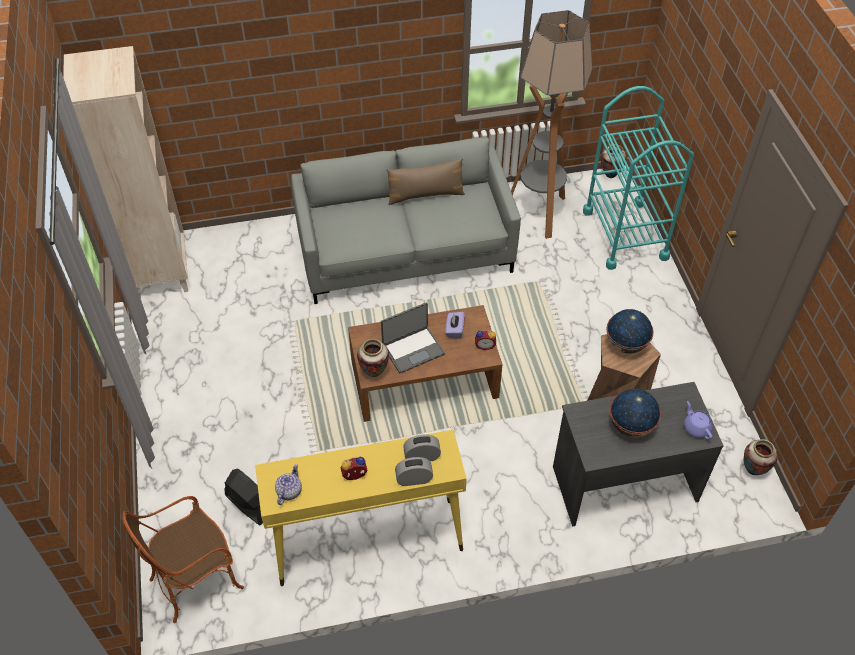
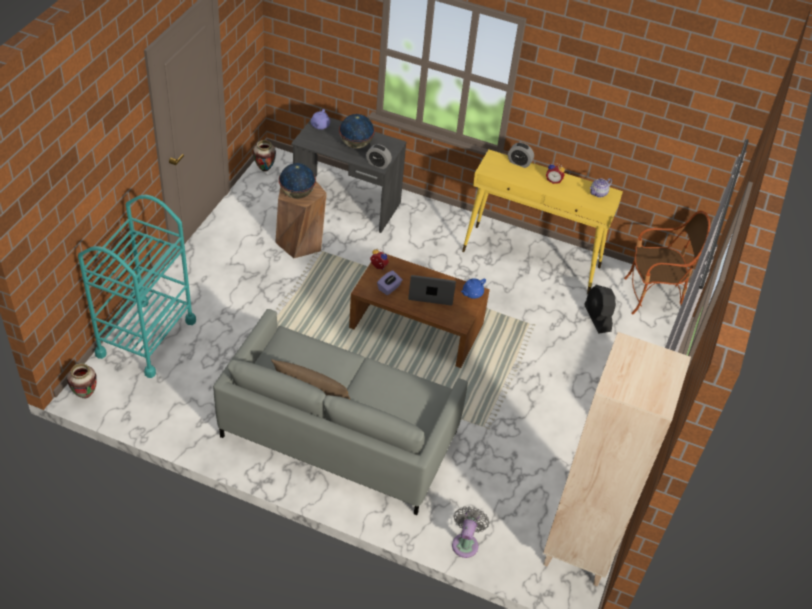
camera: 150 degrees left, 5 degrees down
vase [357,339,389,377] -> blue teapot [461,278,486,299]
alarm clock [403,434,441,461] -> alarm clock moved to [366,144,392,169]
floor lamp [511,10,593,239] -> none
none -> grey fan [452,507,490,558]

